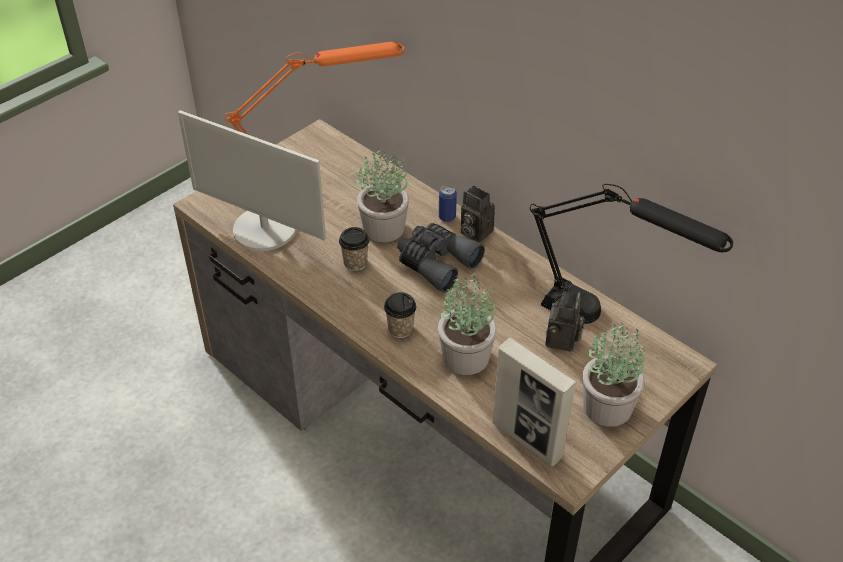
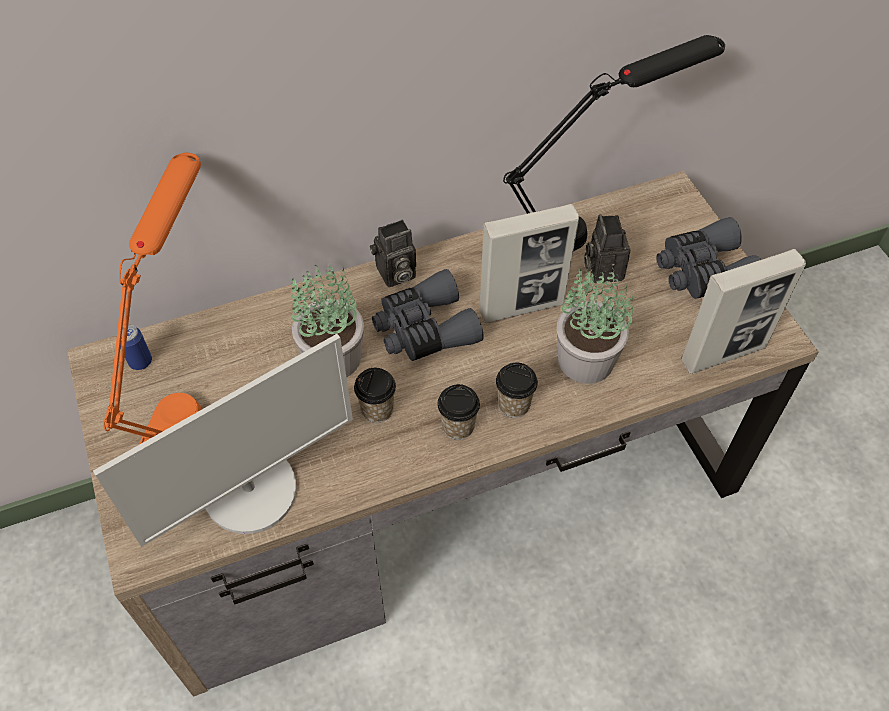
camera: 65 degrees left, 10 degrees up
can [439,185,457,222] -> can moved to [116,324,152,370]
camera [545,291,585,351] -> camera turned 135 degrees counterclockwise [584,214,630,283]
potted plant [583,322,645,427] -> grey binoculars [657,217,762,299]
none -> cup [437,384,480,440]
none -> picture frame [479,204,579,323]

